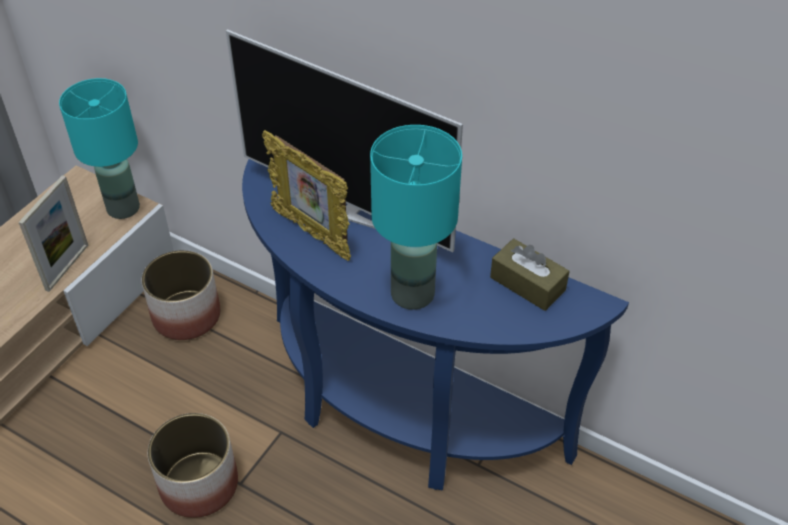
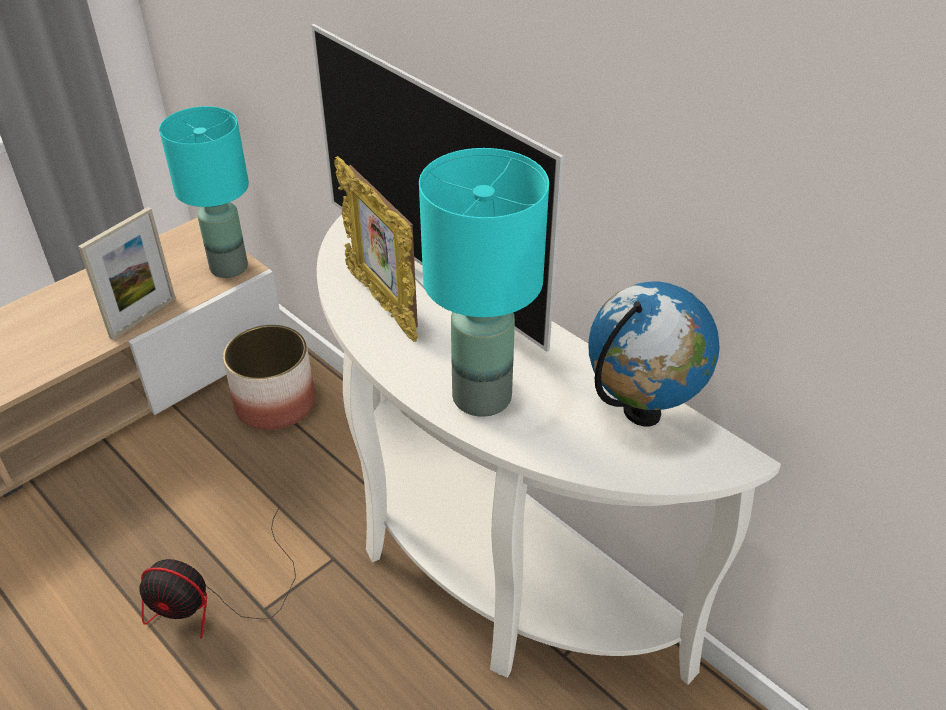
camera: 15 degrees right, 5 degrees down
planter [148,413,238,518] -> fan [139,507,296,639]
blue console table [242,159,629,490] -> white console table [317,214,781,685]
brown tissue box [490,238,570,311] -> globe [588,282,720,426]

